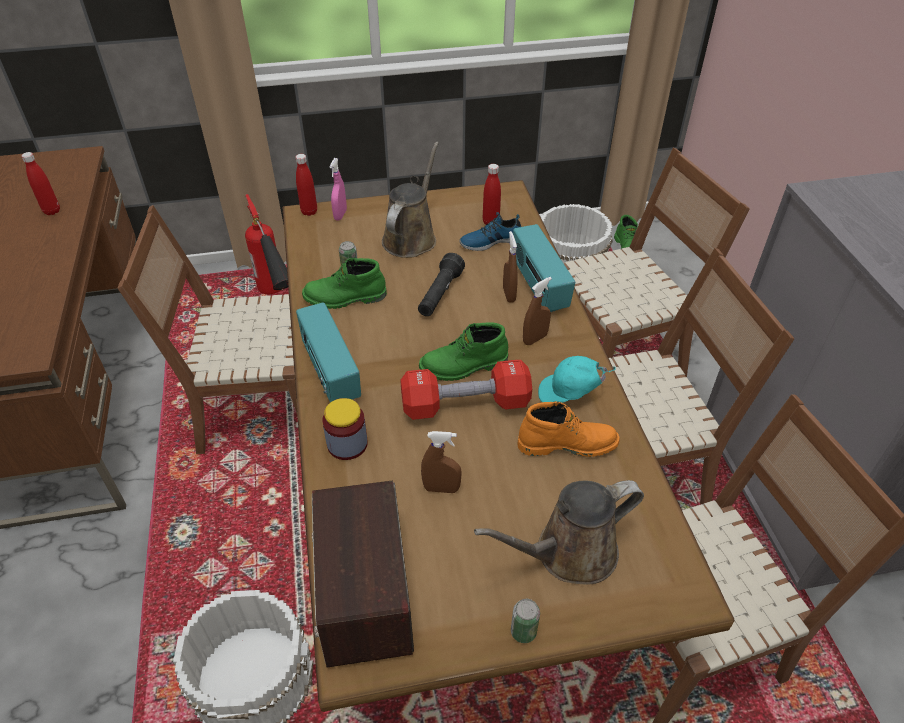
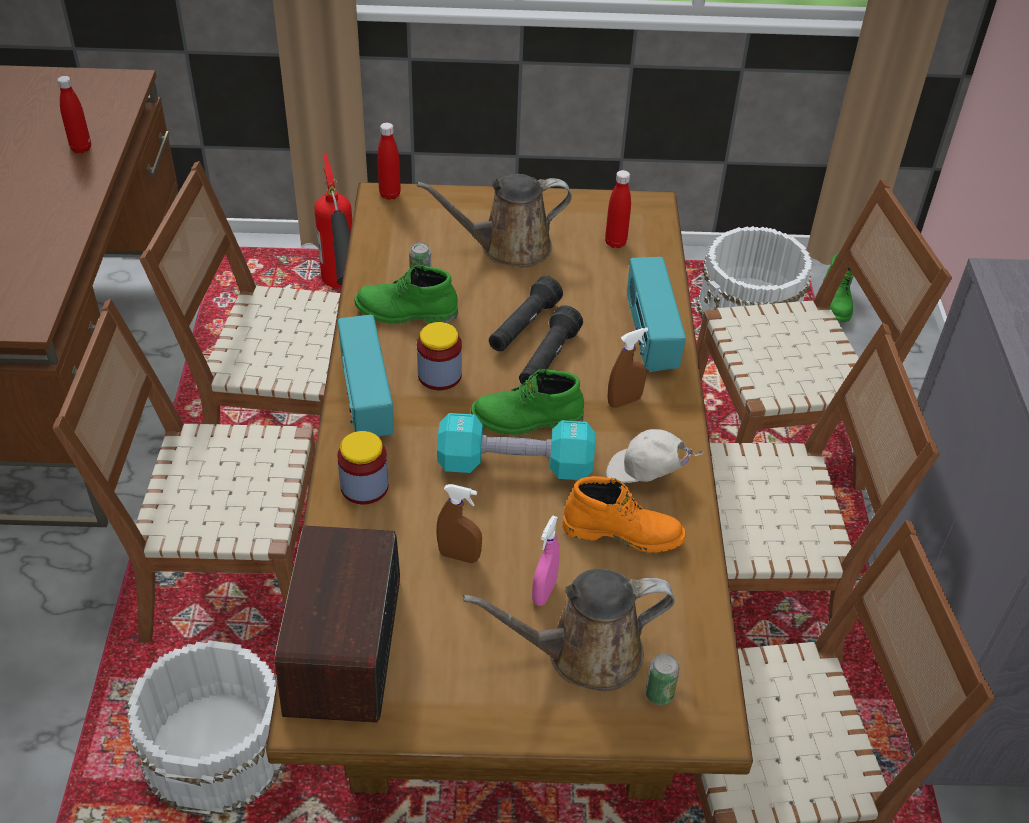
camera: 10 degrees right, 0 degrees up
pink spray bottle [329,158,347,221] -> pink spray bottle moved to [532,515,560,606]
brown watering can [382,142,439,258] -> brown watering can turned 135 degrees counterclockwise [417,174,572,267]
red dumbbell [400,360,532,420] -> turquoise dumbbell [437,413,595,480]
shoe [459,212,521,251] -> none
brown spray bottle [503,231,518,303] -> none
can [511,599,540,643] -> can moved to [645,653,680,705]
turquoise cap [538,356,616,402] -> white cap [606,429,703,483]
none -> chair [52,299,315,643]
none -> jar [417,322,462,390]
none -> black flashlight [519,305,583,384]

